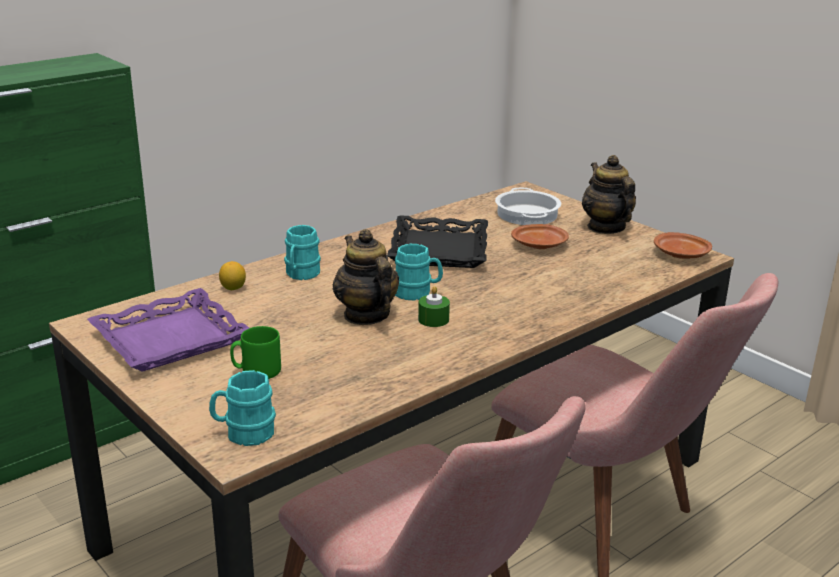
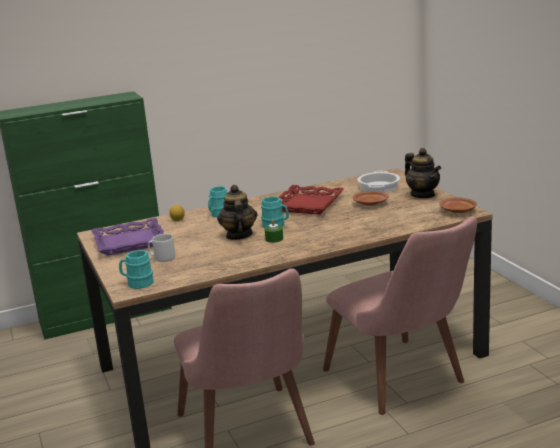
camera: 20 degrees right, 5 degrees down
green mug [230,326,281,379] -> grey mug [148,234,175,262]
black tray [387,215,488,268] -> red tray [279,185,344,215]
teapot [582,155,636,234] -> teapot turned 150 degrees clockwise [405,148,441,198]

